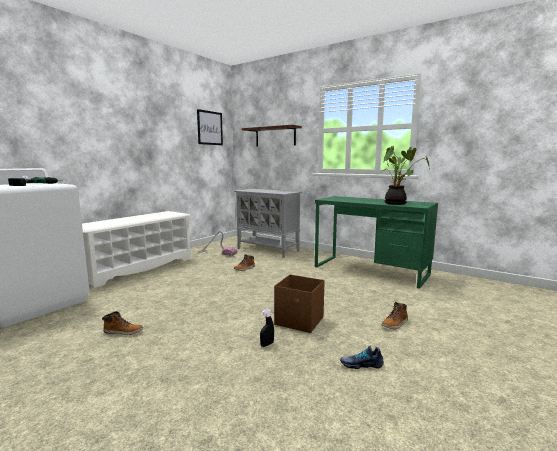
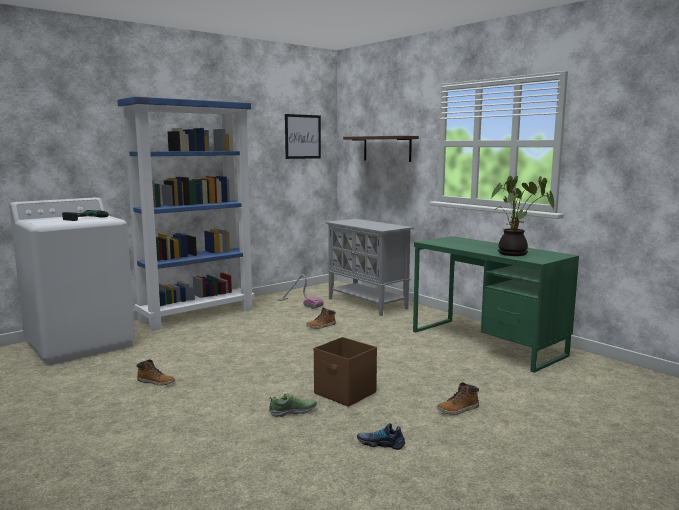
camera: 15 degrees right, 0 degrees up
white shoe rack [82,211,191,288] -> blue bookcase [118,97,255,331]
black spray bottle [260,309,274,347] -> shoe [269,393,317,417]

